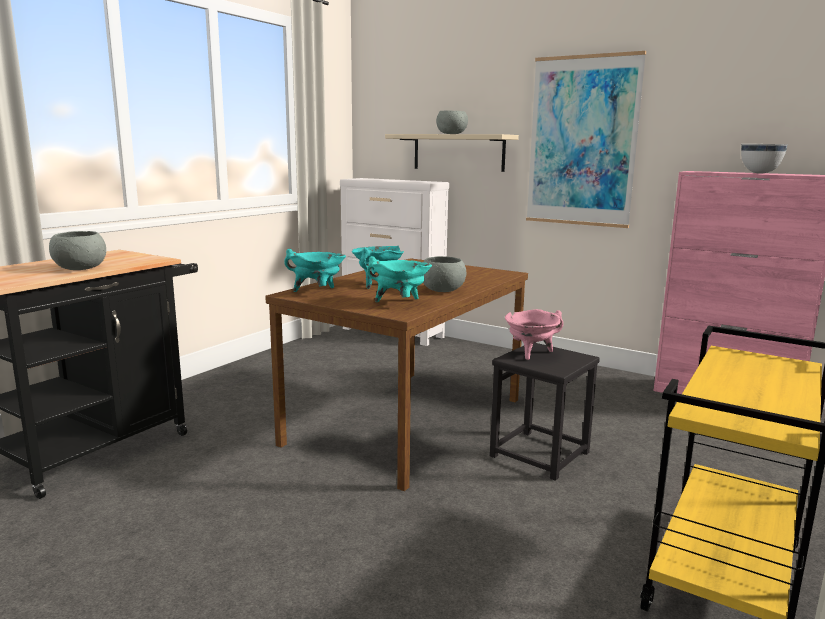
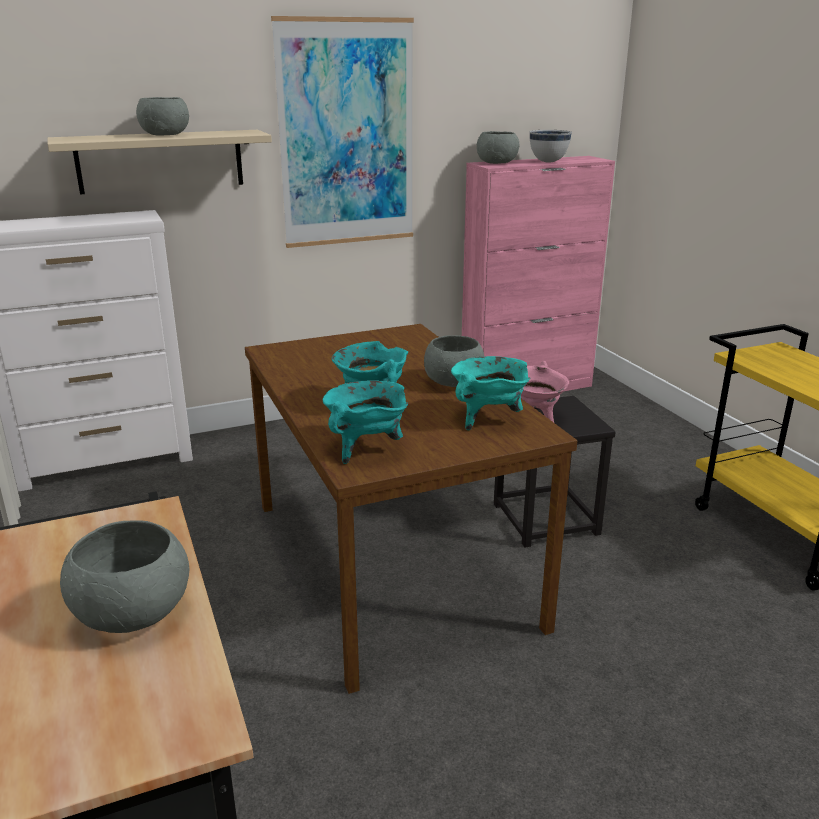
camera: 55 degrees left, 10 degrees up
none -> grey bowl [477,131,519,164]

